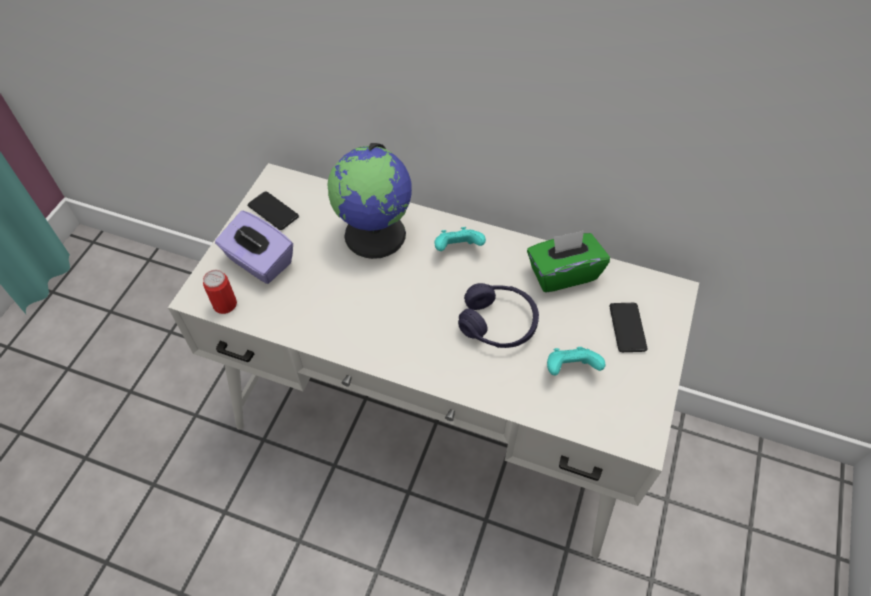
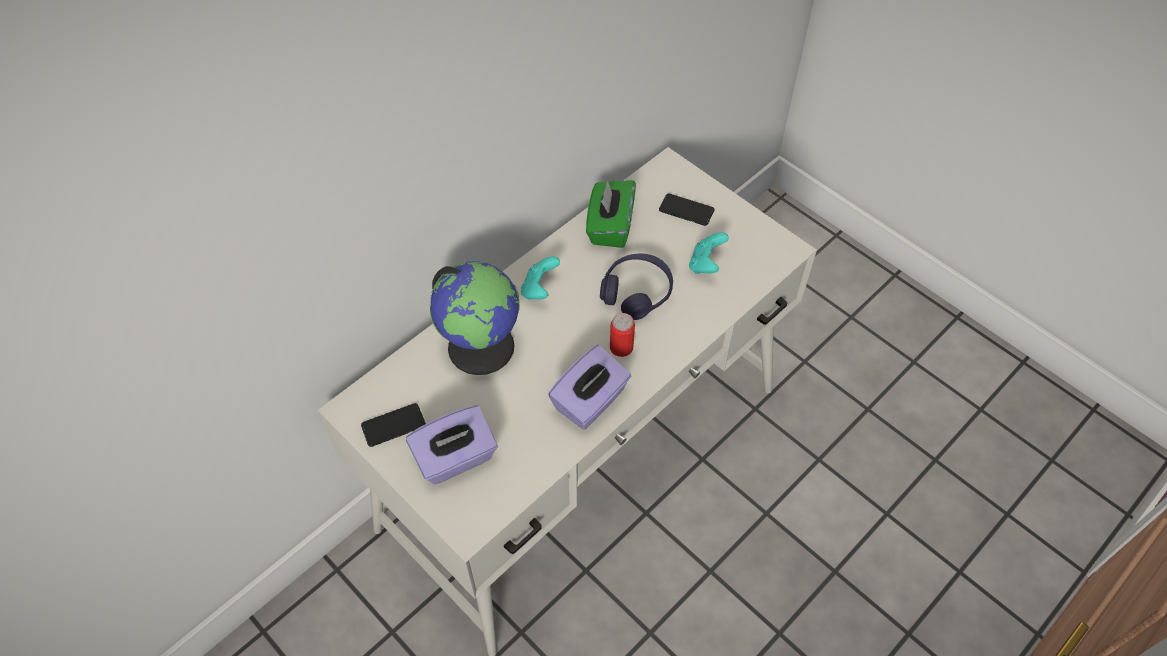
camera: 65 degrees left, 0 degrees up
can [203,270,237,314] -> can moved to [610,313,635,357]
none -> purple tissue box [548,345,631,430]

